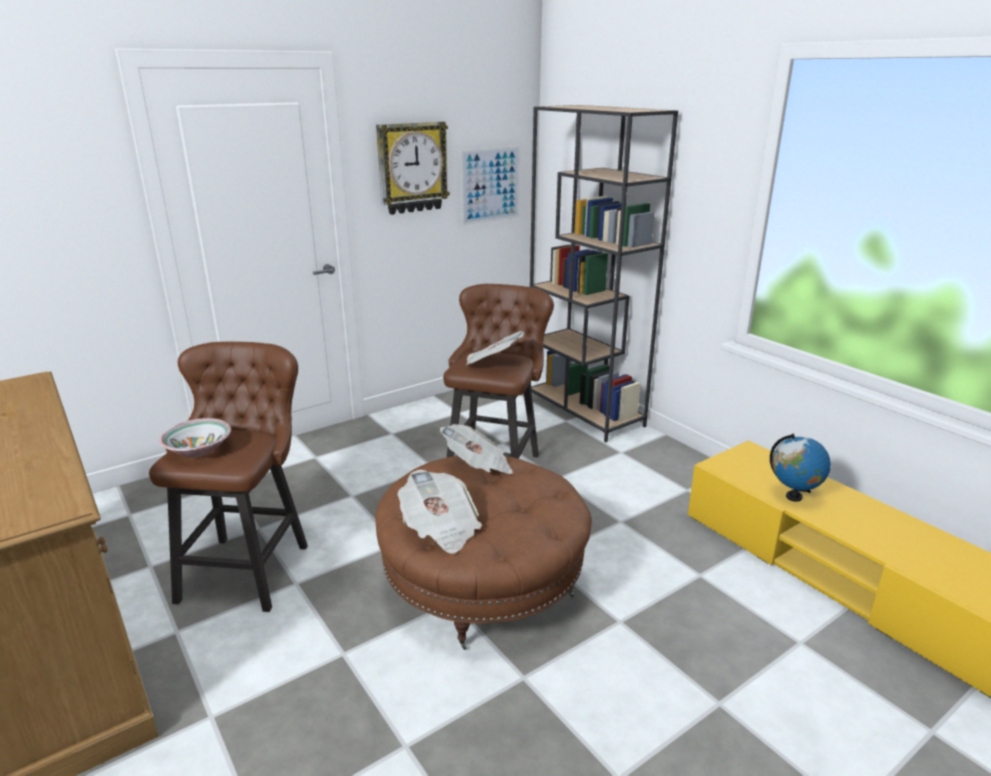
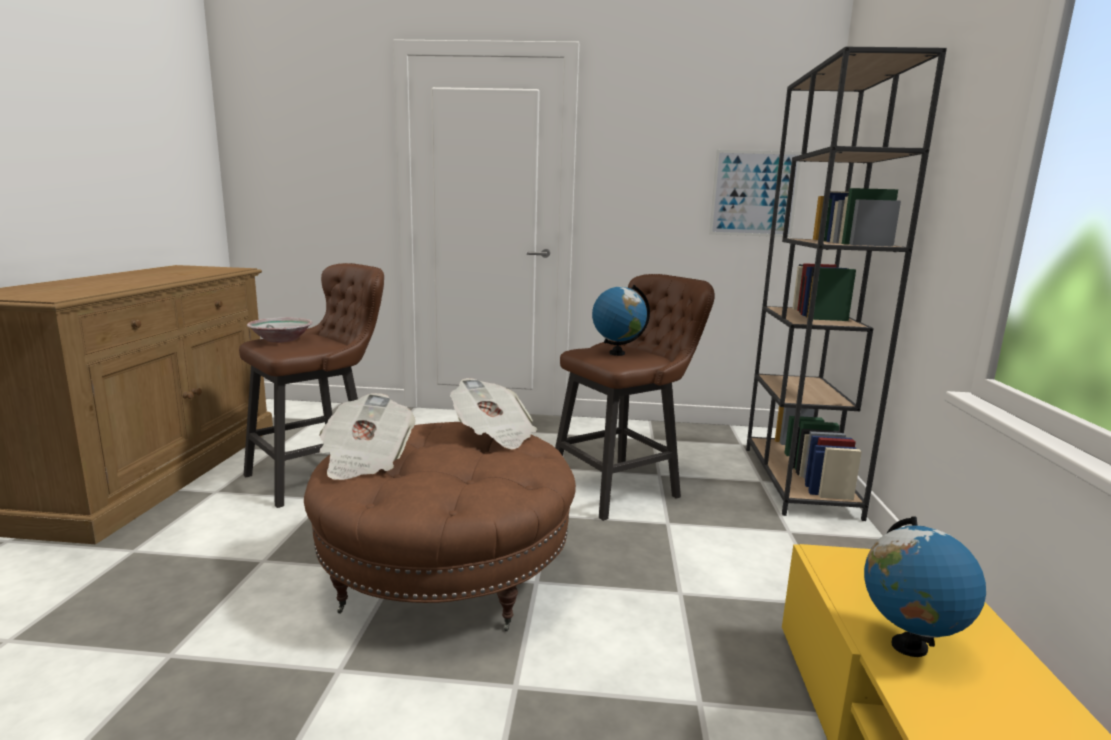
camera: 40 degrees right, 10 degrees down
wall clock [376,122,450,215] -> none
newspaper [466,331,524,365] -> globe [592,285,650,356]

